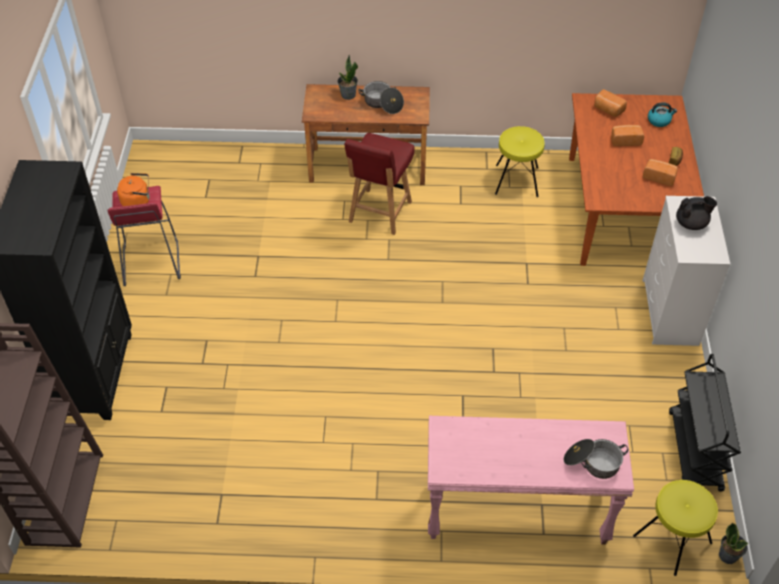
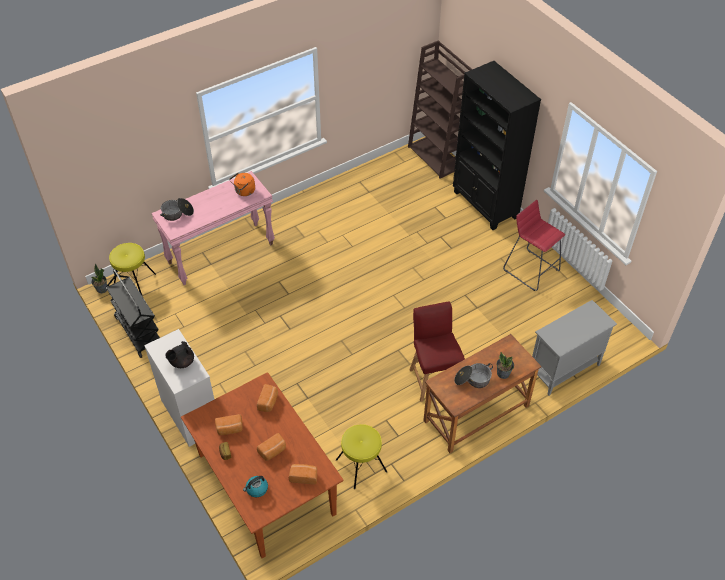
camera: 145 degrees right, 0 degrees up
orange kettle [117,173,149,206] -> orange kettle moved to [229,173,255,196]
none -> bread [257,384,278,412]
none -> grey cabinet [532,300,617,396]

